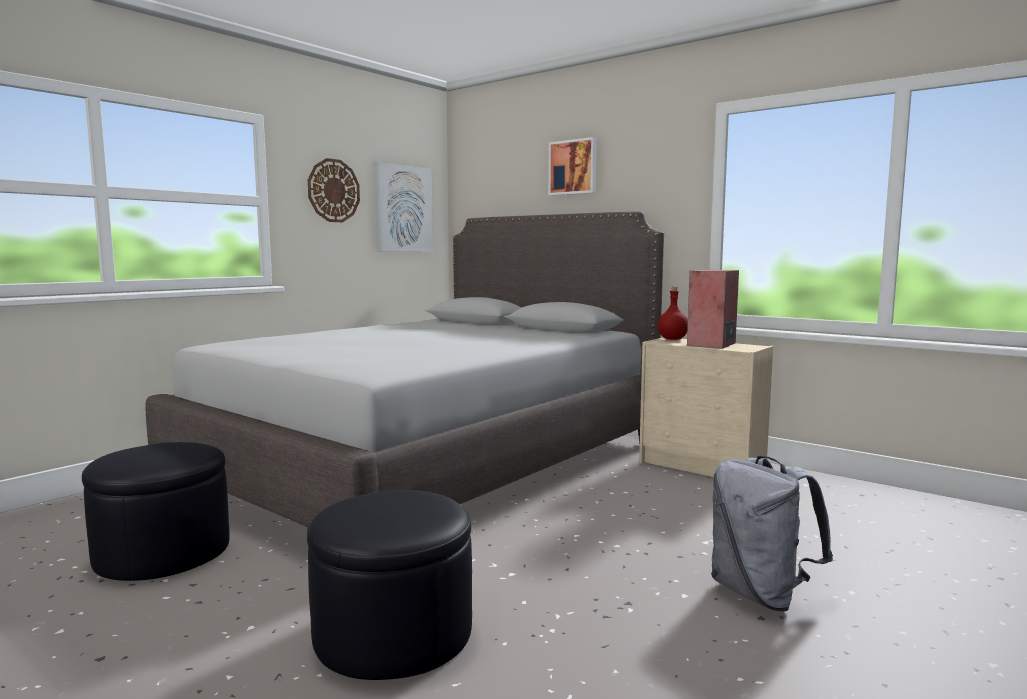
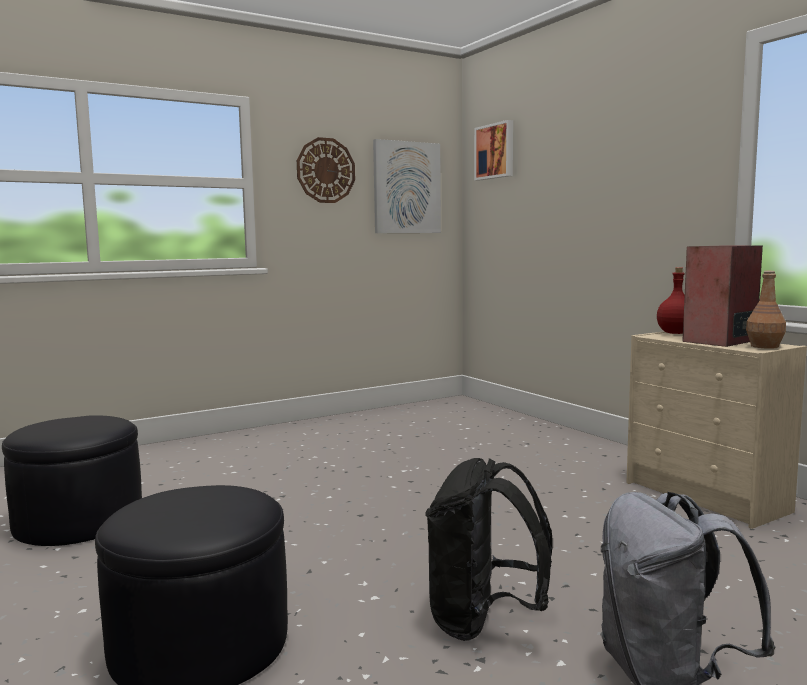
camera: 20 degrees right, 0 degrees up
grey bed [146,211,664,527] -> none
picture [548,137,597,196] -> picture moved to [474,120,513,181]
none -> black backpack [425,458,553,641]
none -> brown bottle [746,271,786,349]

